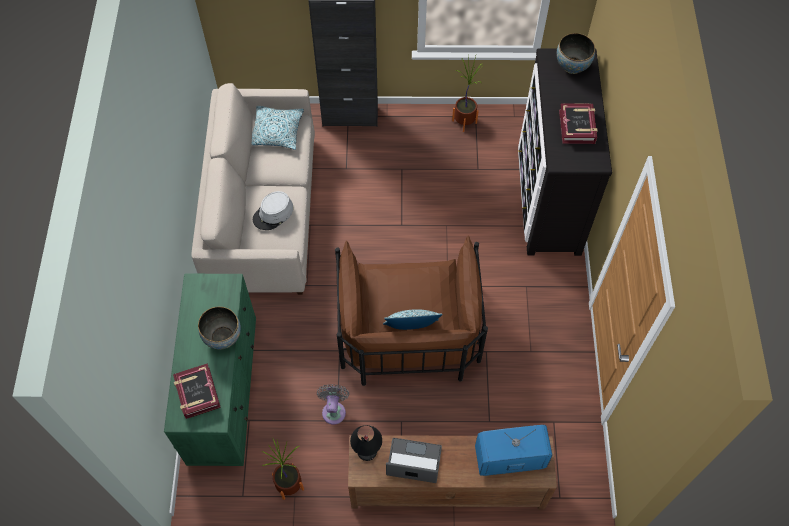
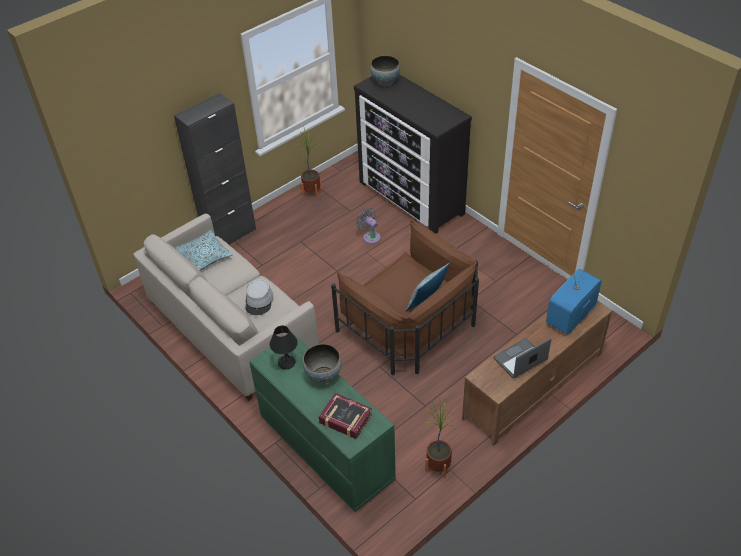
camera: 40 degrees left, 15 degrees down
grey fan [317,384,349,425] -> grey fan moved to [356,208,381,244]
black table lamp [350,425,382,461] -> black table lamp moved to [270,326,298,369]
book [559,104,598,144] -> none

